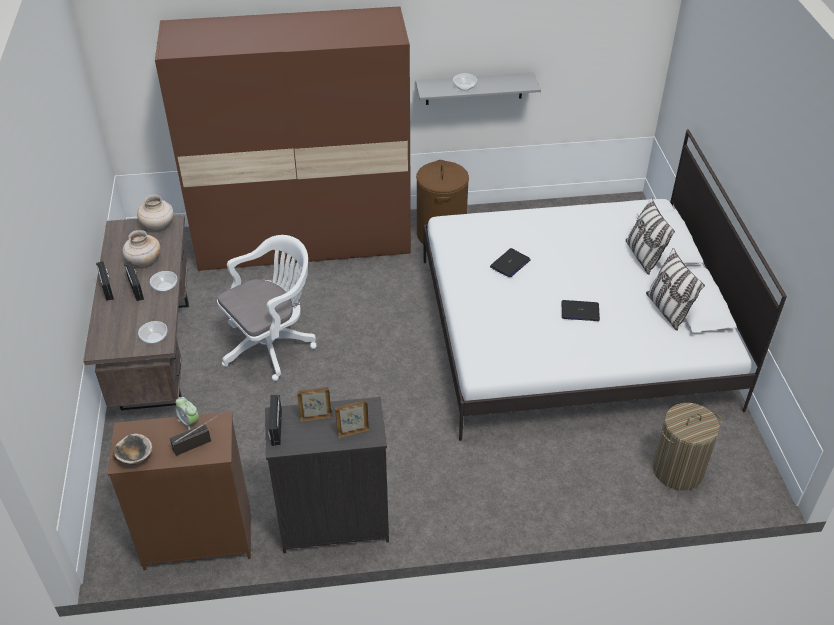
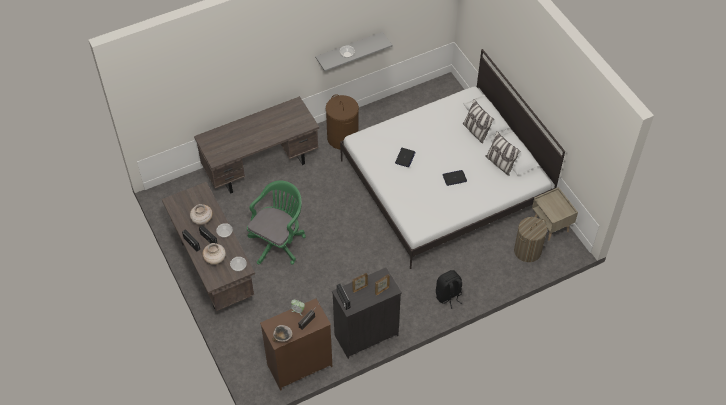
camera: 20 degrees left, 10 degrees up
beige vase [137,195,173,230] -> beige vase moved to [202,243,226,265]
brown wardrobe [155,6,411,271] -> brown desk [194,96,319,194]
white office chair [217,235,317,381] -> green office chair [247,180,306,265]
none -> black backpack [436,270,462,309]
none -> beige nightstand [532,187,578,241]

